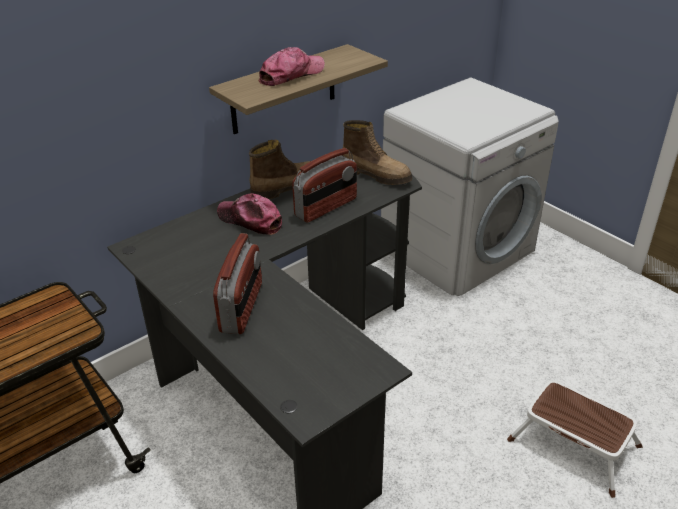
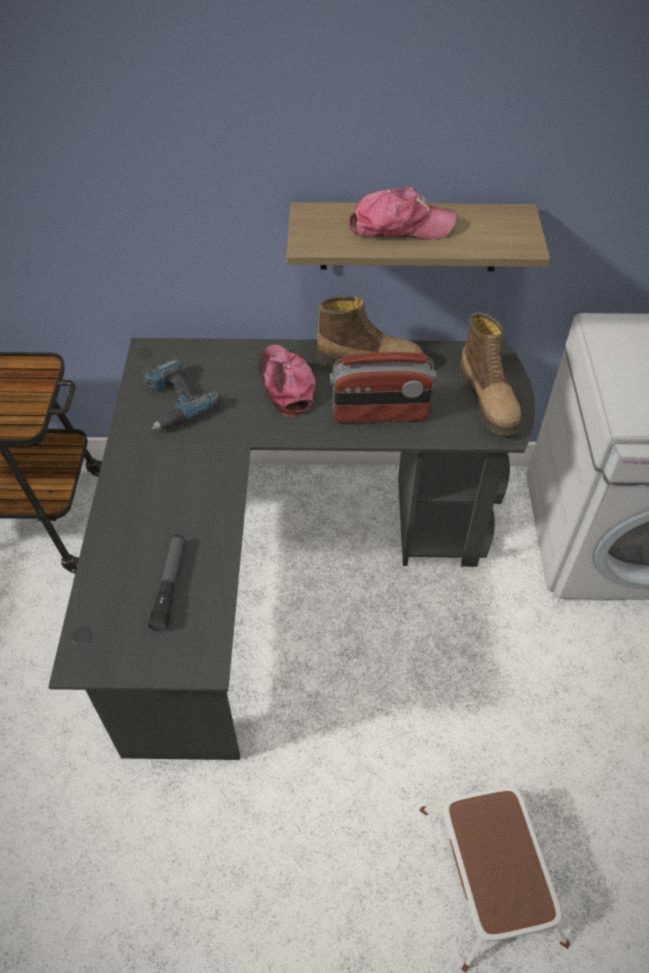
camera: 40 degrees right, 15 degrees up
radio [213,233,262,334] -> none
none -> power drill [142,356,222,430]
none -> flashlight [148,535,185,631]

